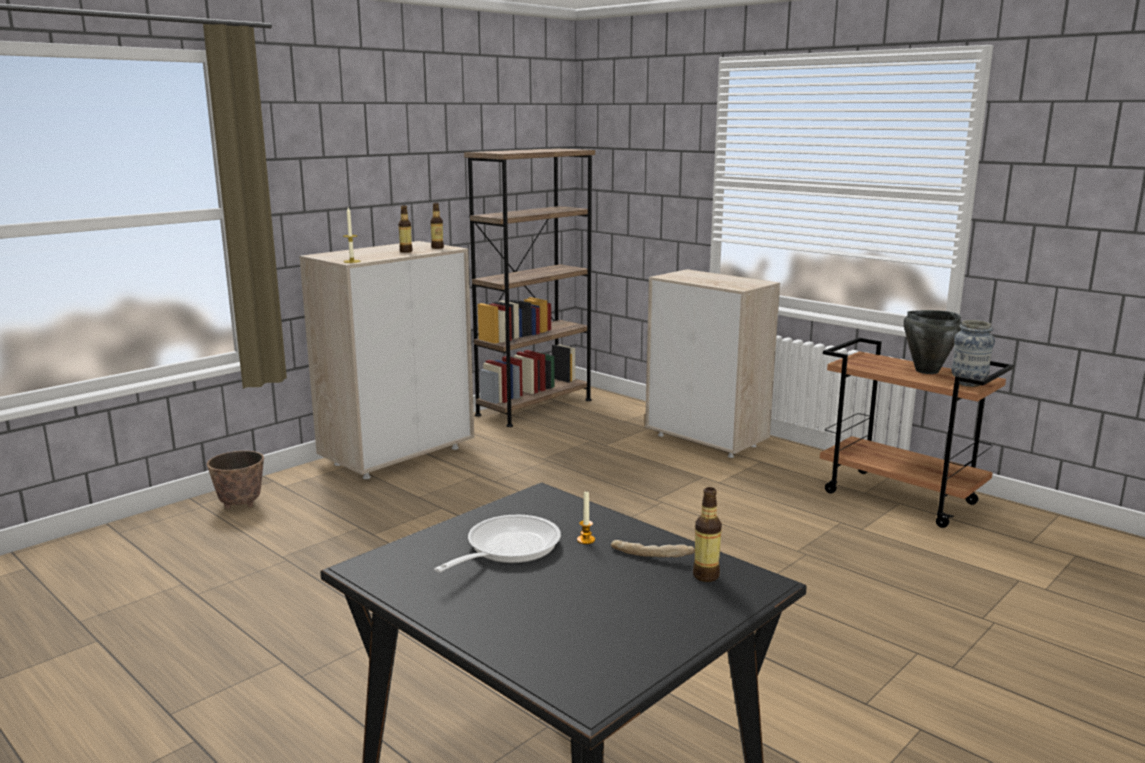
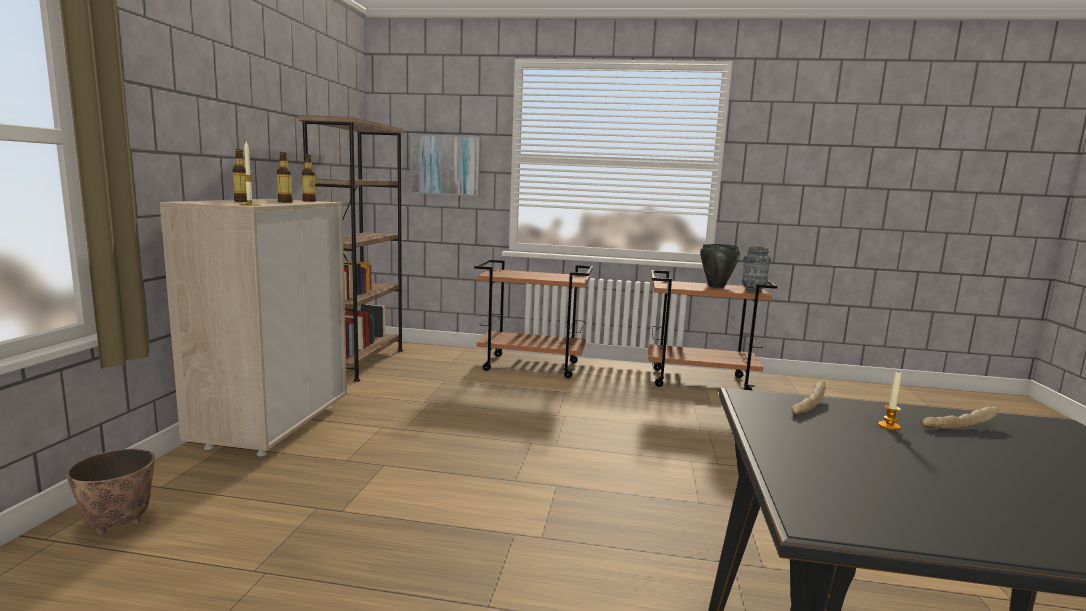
camera: 35 degrees left, 5 degrees down
frying pan [434,515,561,572] -> none
beige cabinet [645,269,780,458] -> brown cart [474,259,593,379]
bottle [693,487,722,582] -> bottle moved to [233,149,247,202]
none -> picture [410,134,481,196]
none -> bread [791,380,826,414]

